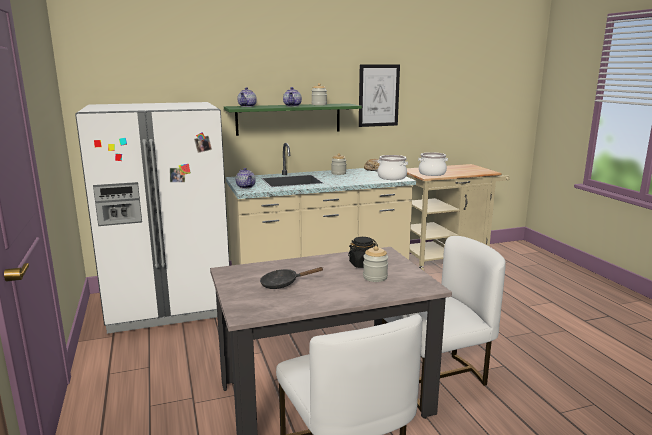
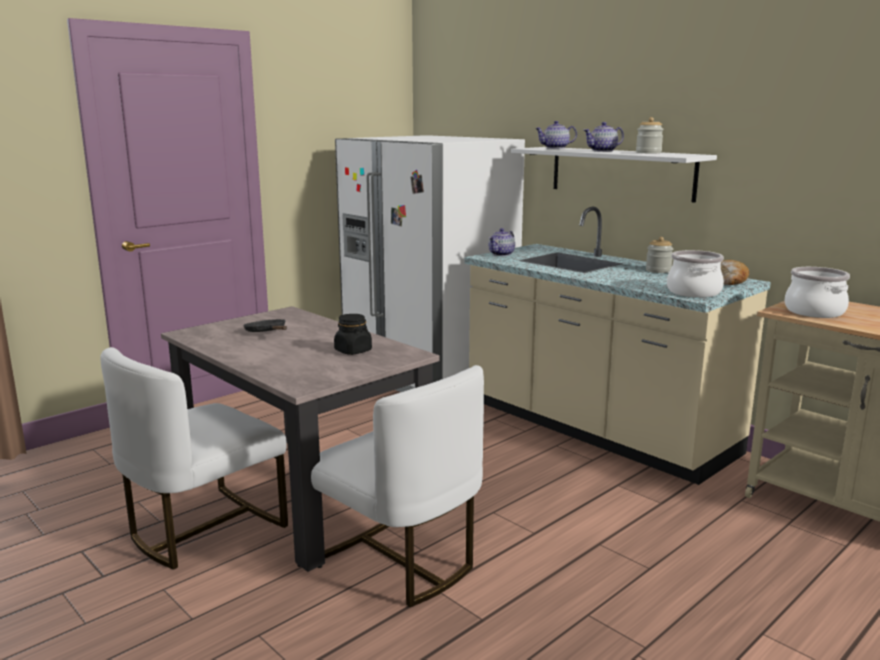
camera: 65 degrees right, 0 degrees up
green shelf [224,103,362,136] -> white shelf [511,147,717,203]
picture [359,64,400,127] -> none
jar [363,246,388,282] -> none

